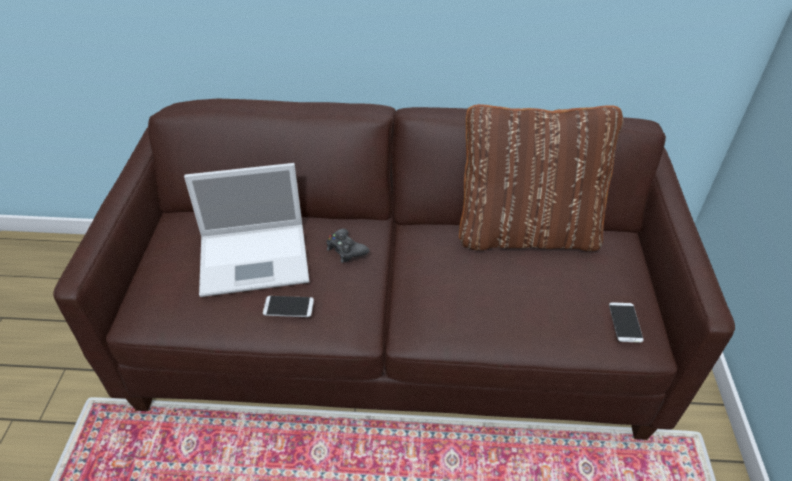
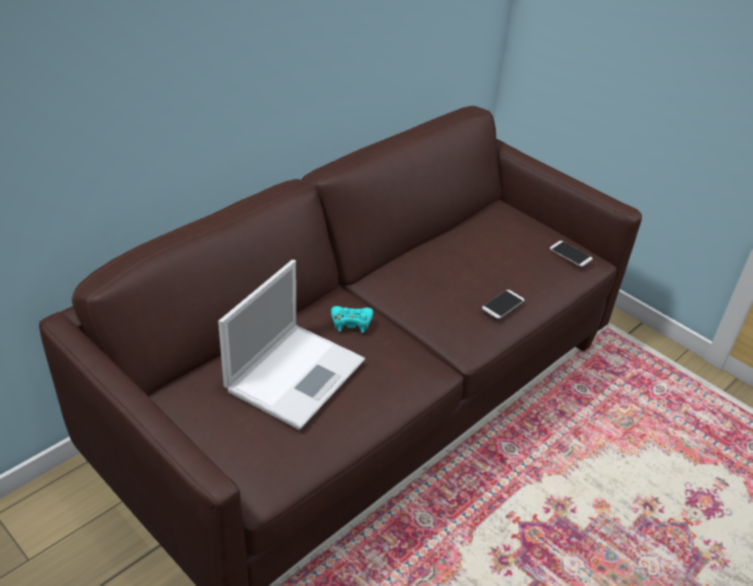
camera: 50 degrees left, 5 degrees down
phone [263,296,314,317] -> phone moved to [482,290,524,319]
black game controller [326,228,369,263] -> turquoise game controller [331,306,373,333]
brown pillow [459,104,623,251] -> none

